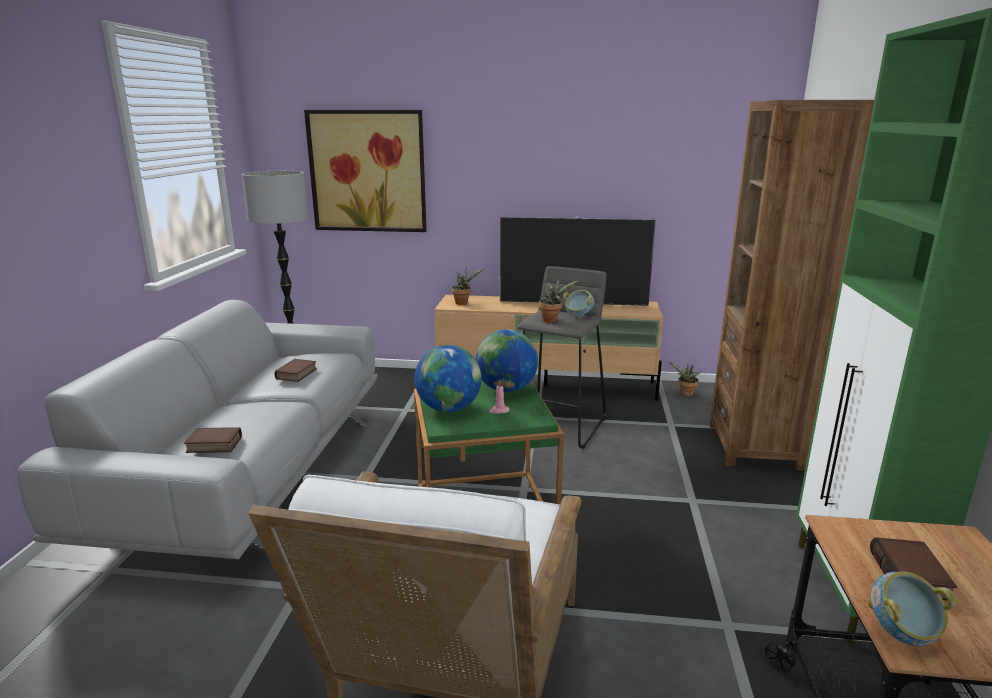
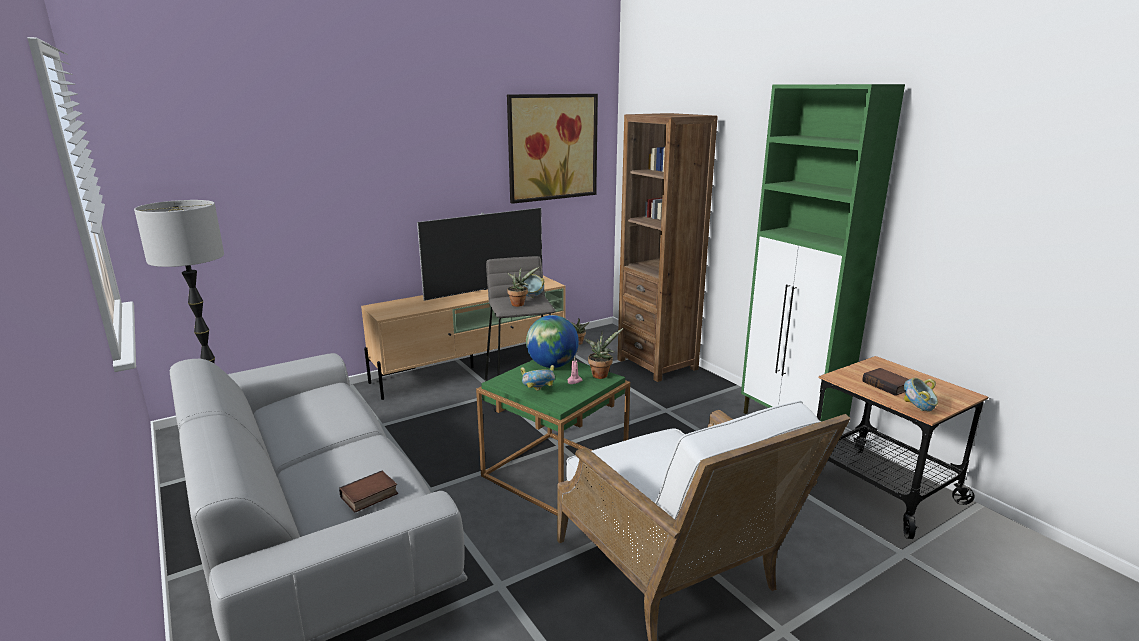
camera: 40 degrees left, 0 degrees up
book [275,359,317,382] -> none
picture [304,110,427,232] -> picture moved to [507,94,598,204]
globe [414,345,482,412] -> bowl [521,365,555,391]
potted plant [452,267,483,305] -> potted plant moved to [584,328,623,379]

